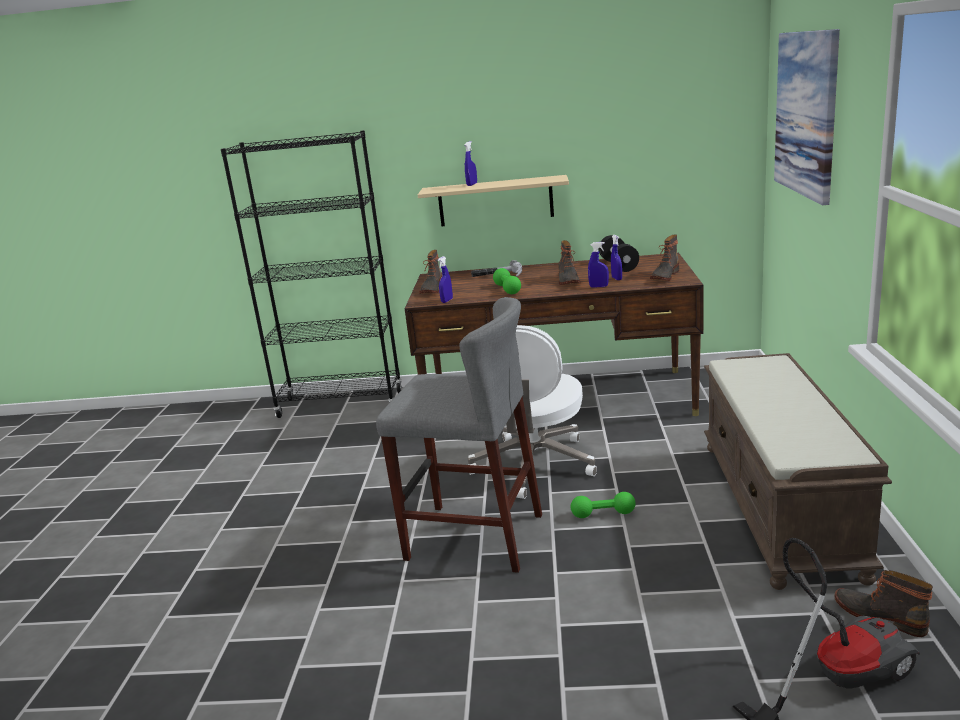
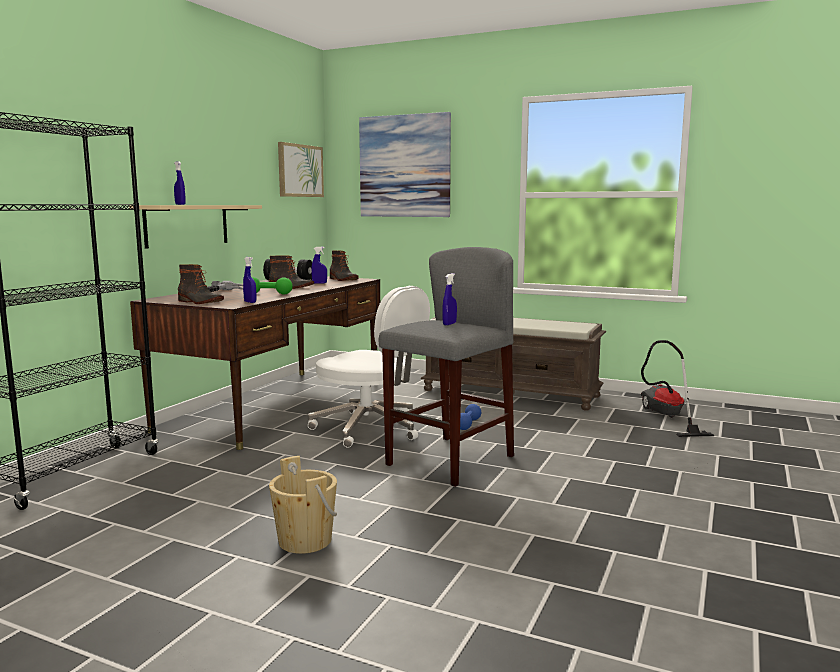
camera: 70 degrees left, 10 degrees down
green dumbbell [571,492,636,518] -> blue dumbbell [460,404,481,430]
blue spray bottle [588,242,609,288] -> blue spray bottle moved to [443,273,457,325]
boot [835,570,933,637] -> none
none -> beige bucket [269,456,337,554]
none -> picture [278,142,324,197]

